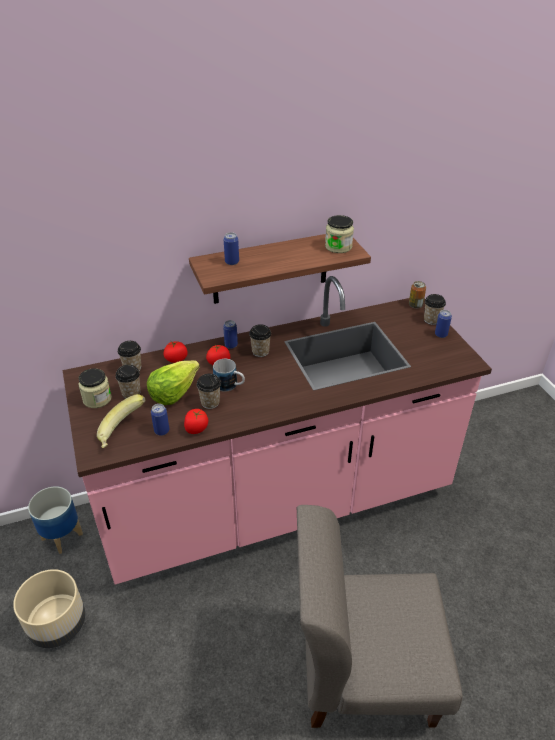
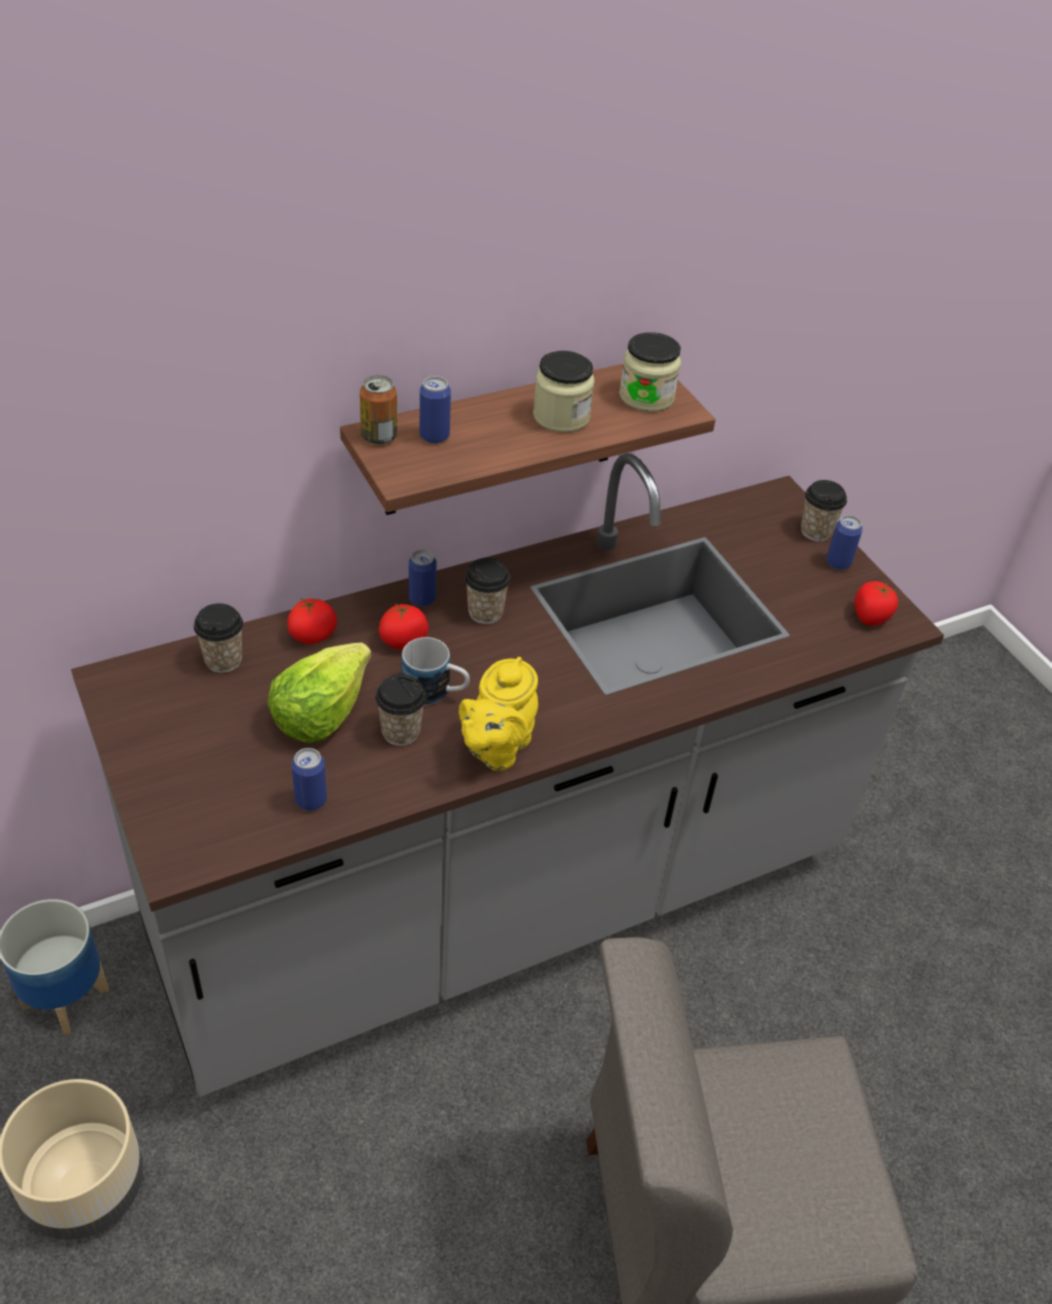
camera: 10 degrees left, 5 degrees up
pink counter [63,276,492,585] -> grey counter [71,453,944,1097]
jar [78,368,112,408] -> jar moved to [533,351,595,432]
banana [97,394,145,448] -> none
cup [115,365,141,399] -> none
tomato [184,409,208,434] -> tomato moved to [855,581,898,626]
can [409,281,426,309] -> can moved to [360,375,397,445]
none -> yellow teapot [459,657,538,771]

